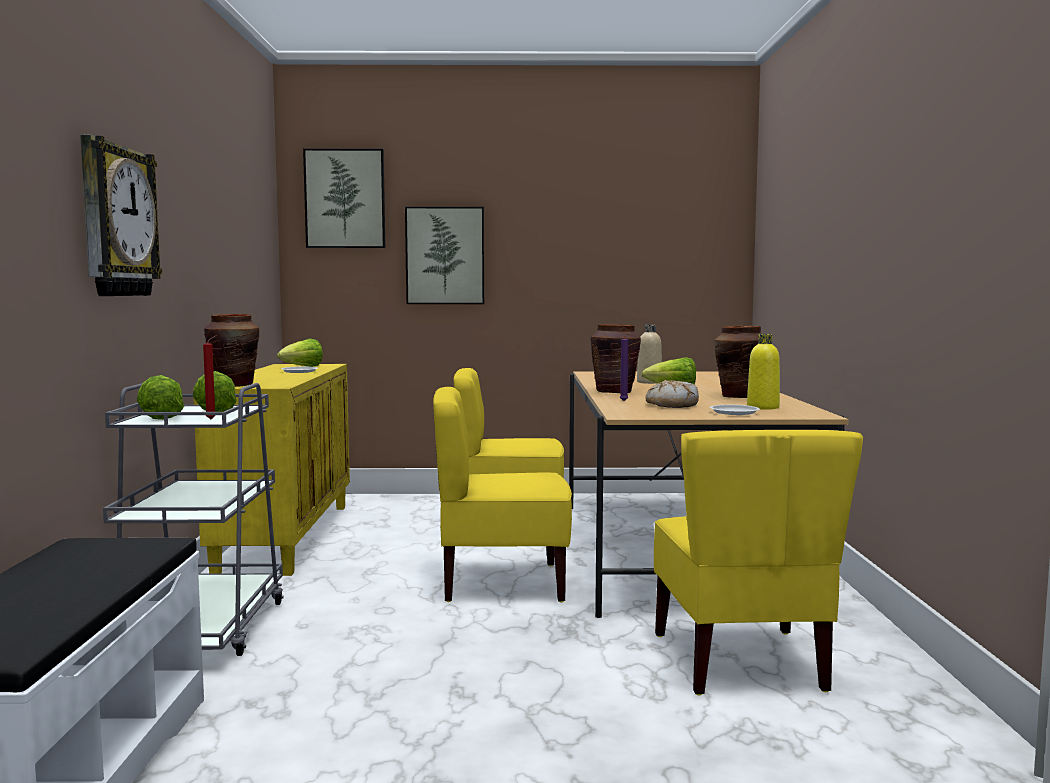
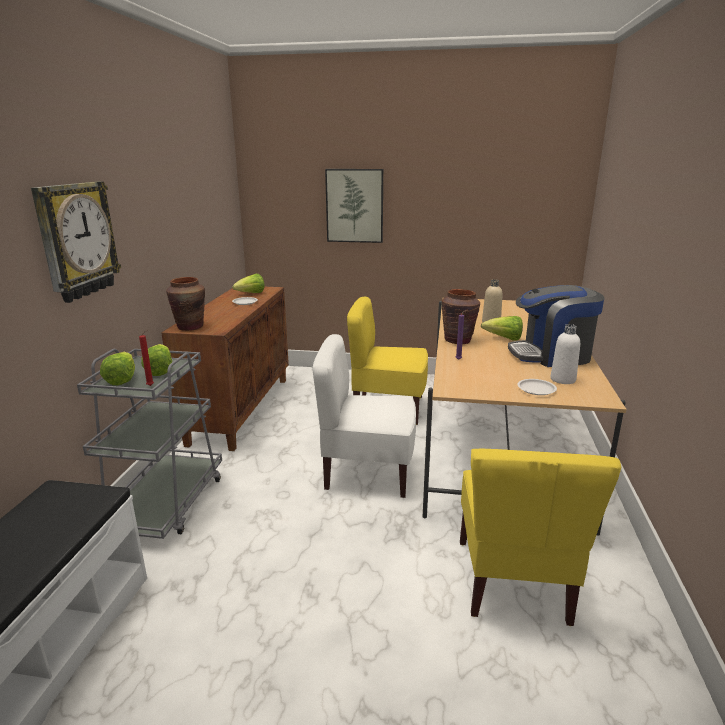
camera: 10 degrees right, 15 degrees up
yellow cabinet [193,364,350,576] -> brown cabinet [161,287,289,451]
picture [303,148,385,248] -> none
yellow chair [433,387,572,602] -> white chair [312,334,416,498]
bread [645,380,699,408] -> none
brown vase [715,326,762,398] -> coffee machine [508,285,604,367]
yellow bottle [747,334,780,410] -> white bottle [550,324,580,384]

